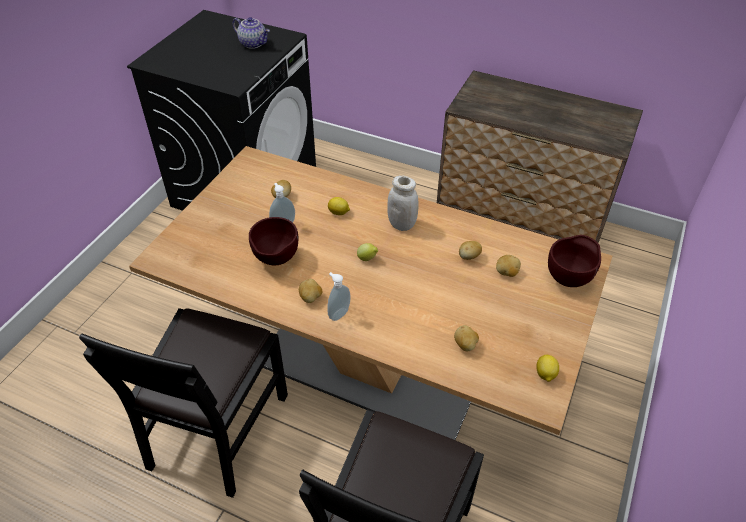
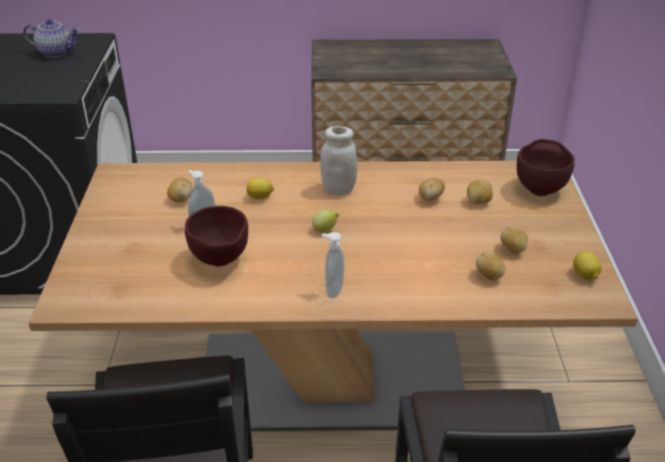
camera: 25 degrees left, 10 degrees down
potato [299,279,322,303] -> potato moved to [500,226,528,254]

